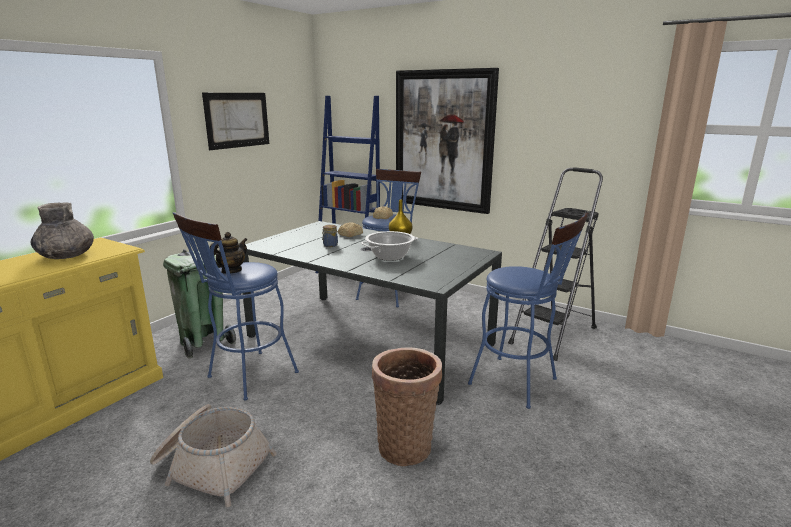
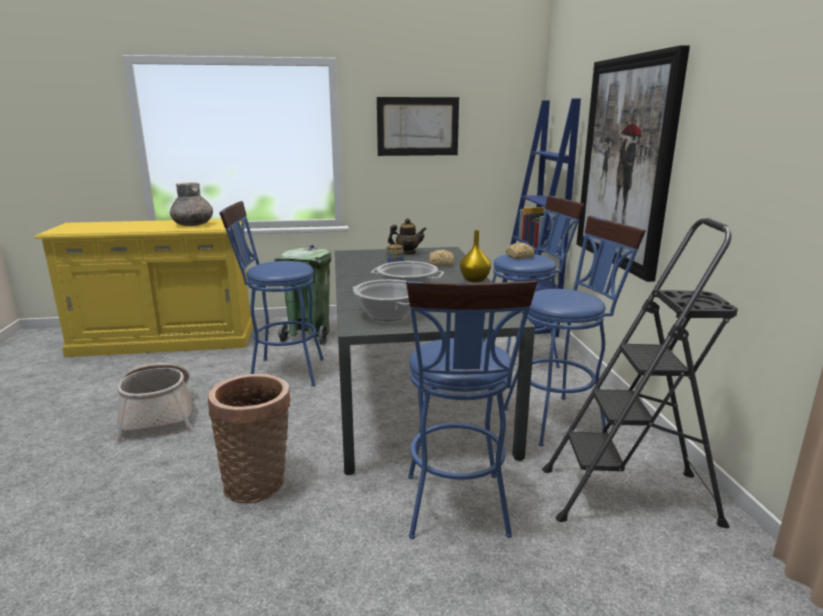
camera: 50 degrees right, 0 degrees up
teapot [210,232,248,274] -> teapot moved to [388,218,427,254]
none -> cooking pot [353,279,411,321]
none -> blue stool [504,216,646,446]

